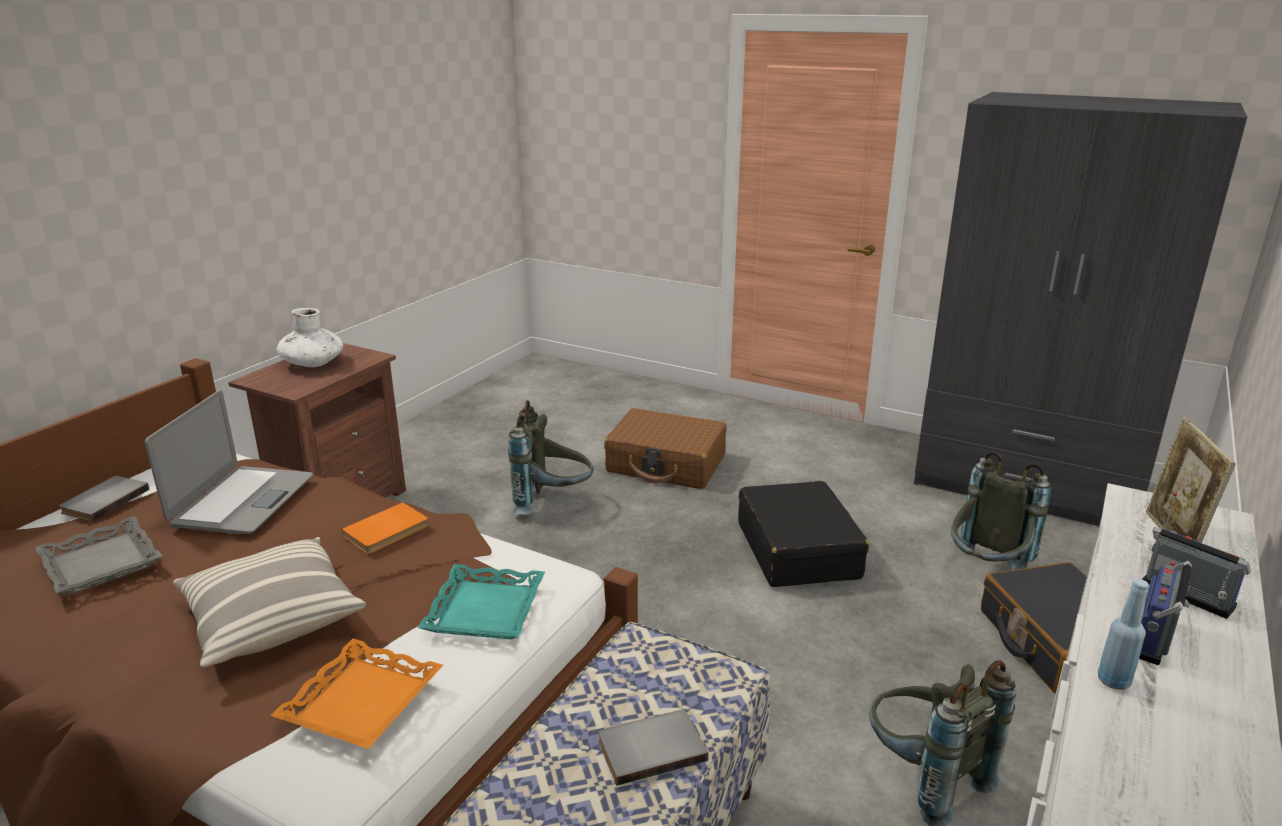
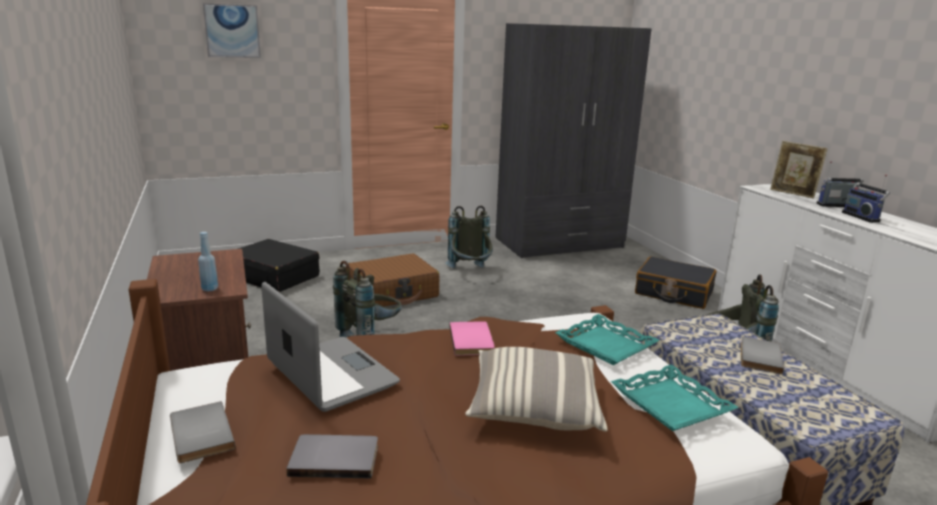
camera: 50 degrees left, 5 degrees down
grey tray [35,517,162,594] -> grey book [286,434,378,478]
orange tray [270,638,443,749] -> turquoise tray [611,365,739,431]
white vase [277,308,343,367] -> none
orange book [341,502,429,554] -> pink book [449,321,495,356]
black suitcase [738,481,869,587] -> black suitcase moved to [238,239,320,292]
grey backpack [951,451,1052,570] -> grey backpack moved to [445,206,493,269]
blue bottle [1098,579,1149,690] -> blue bottle moved to [198,232,218,291]
none -> picture [203,3,261,58]

